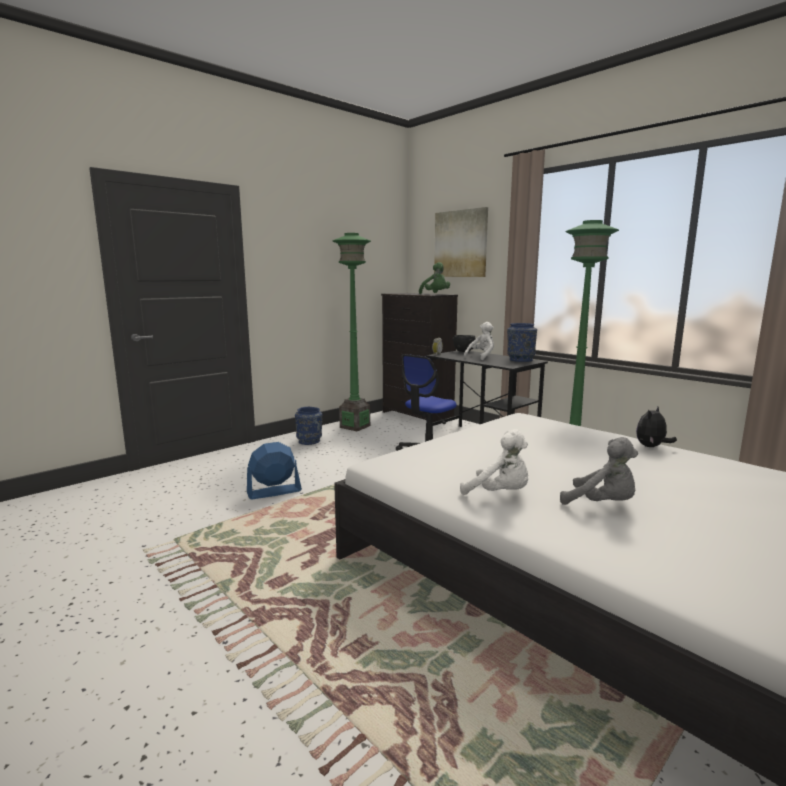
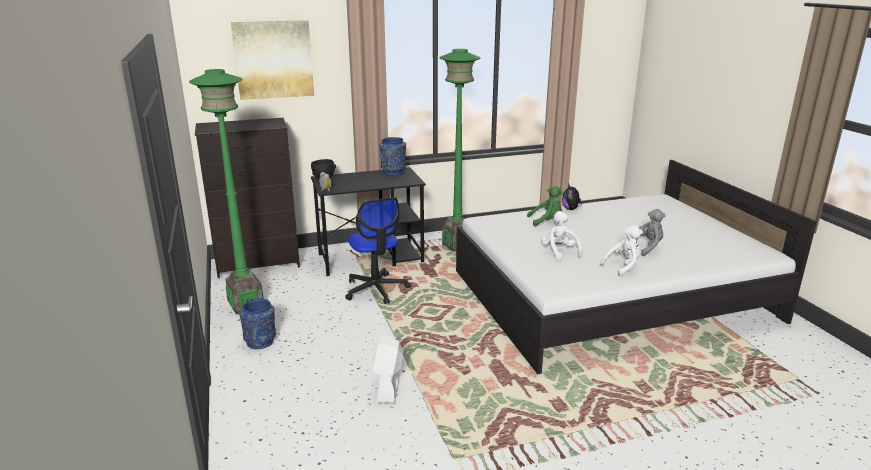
camera: 65 degrees left, 10 degrees up
blue fan [247,442,302,499] -> white fan [371,335,403,403]
green plush toy [419,262,450,294] -> green plush toy moved to [527,186,564,227]
white plush toy [464,322,494,360] -> white plush toy moved to [541,211,583,260]

